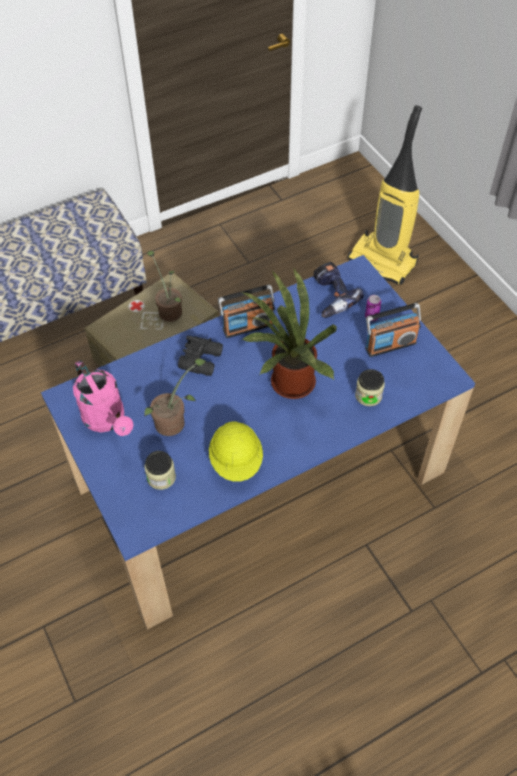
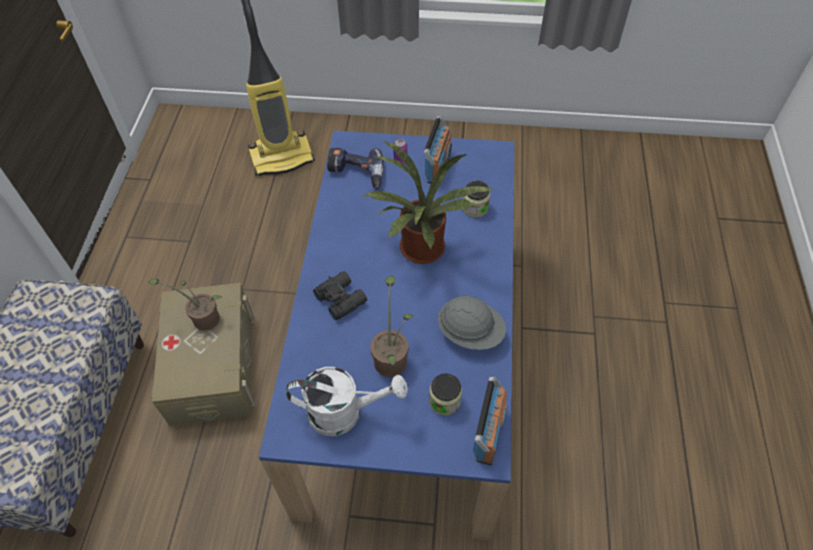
camera: 55 degrees left, 0 degrees up
pink watering can [73,360,133,436] -> white watering can [286,367,408,436]
yellow hard hat [209,422,263,482] -> grey hard hat [438,296,506,350]
radio [218,284,275,338] -> radio moved to [473,377,508,465]

